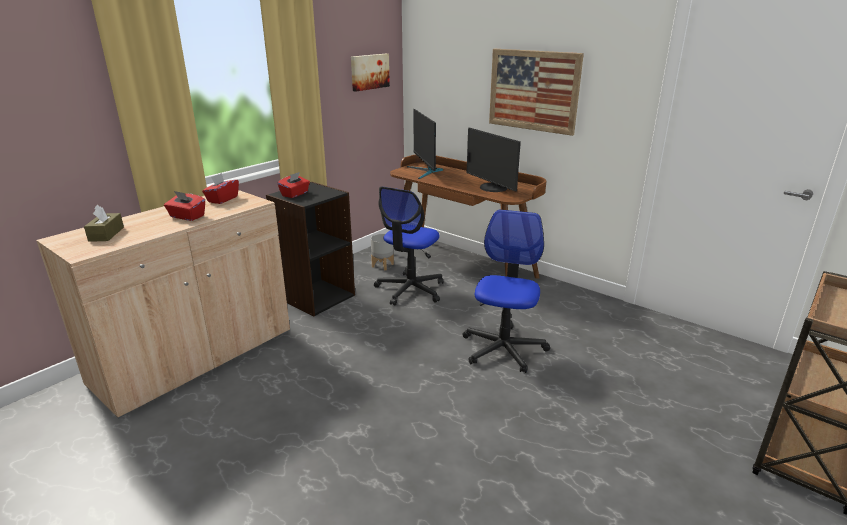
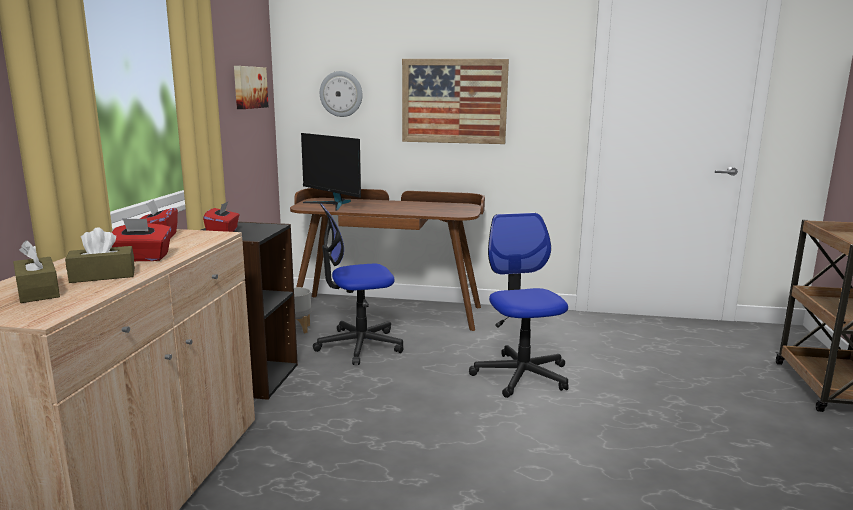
camera: 30 degrees left, 10 degrees down
office chair [374,186,444,305] -> office chair turned 75 degrees clockwise [313,203,404,365]
monitor [467,128,521,192] -> none
none -> brown tissue box [65,227,135,283]
none -> wall clock [320,71,362,117]

